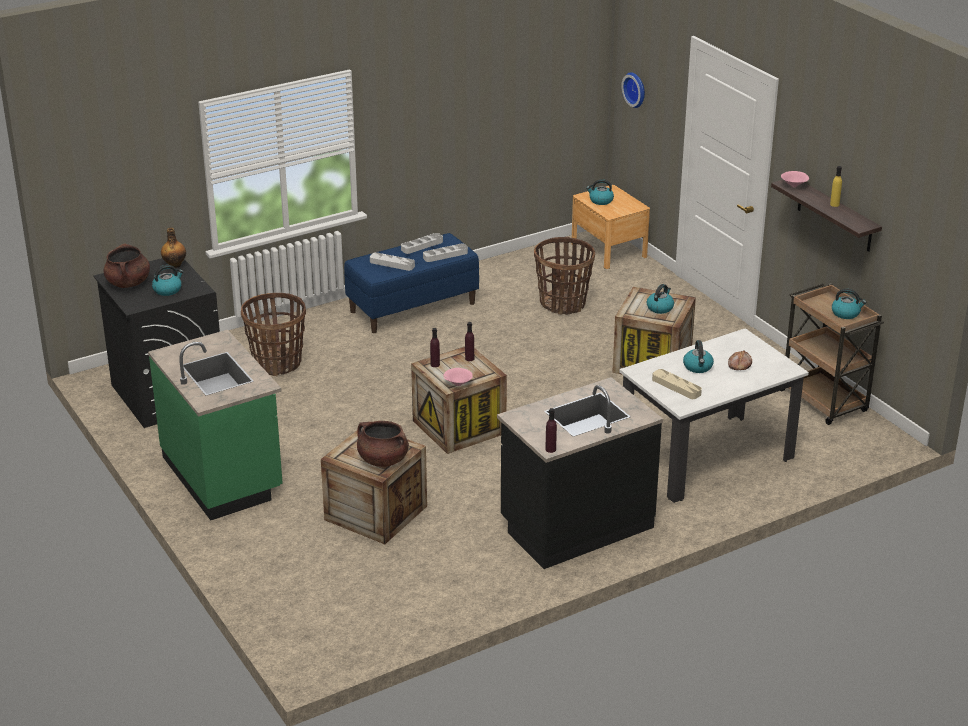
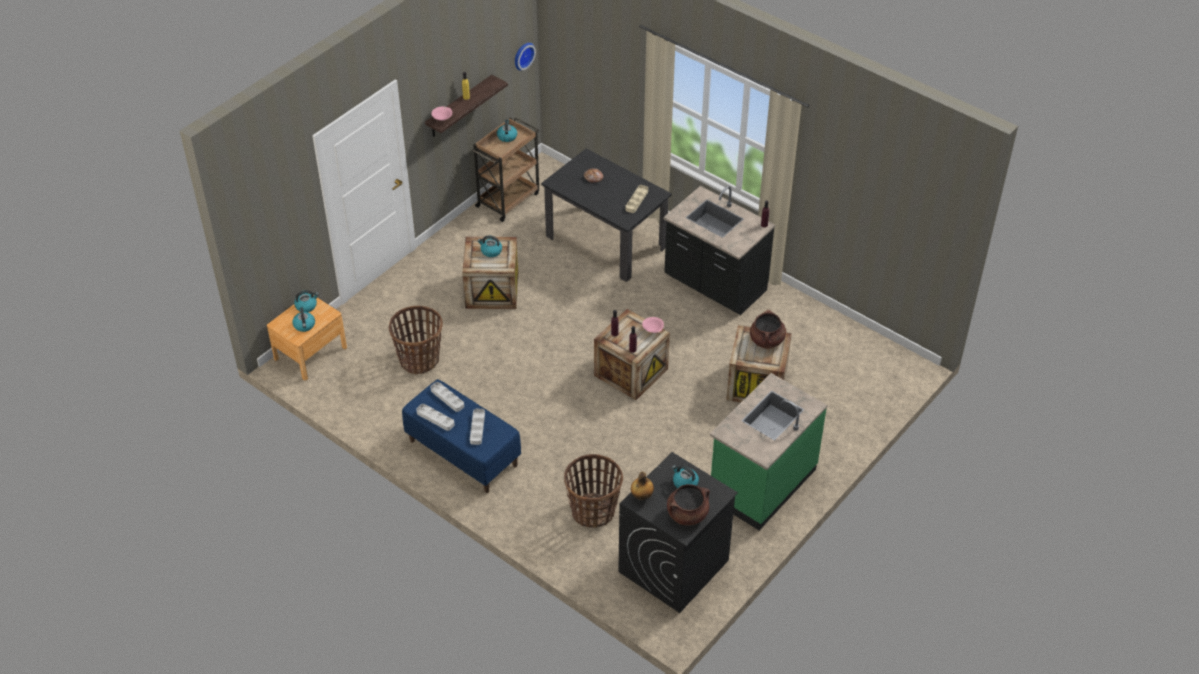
camera: 110 degrees left, 15 degrees up
white dining table [619,328,809,503] -> black dining table [541,148,672,282]
wall clock [621,72,645,108] -> wall clock moved to [515,43,536,70]
kettle [683,340,714,373] -> kettle moved to [294,290,319,312]

